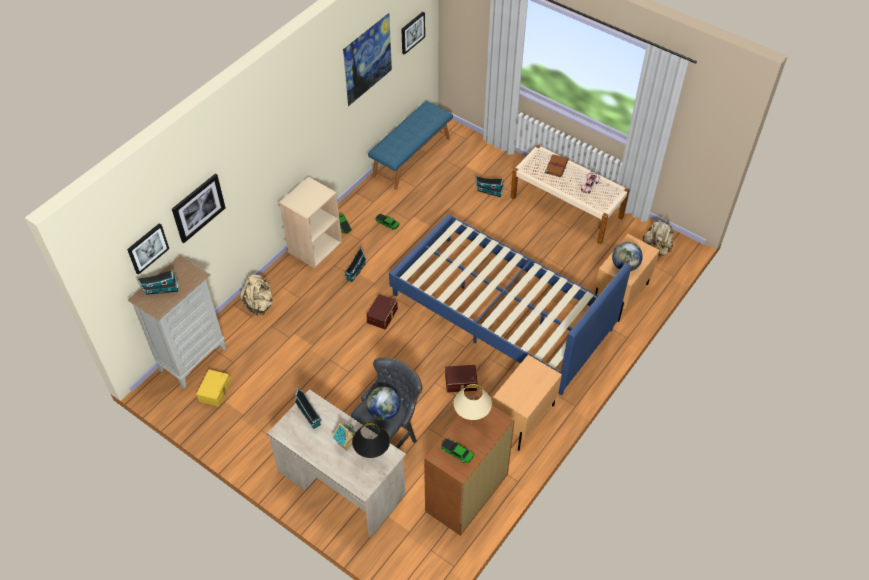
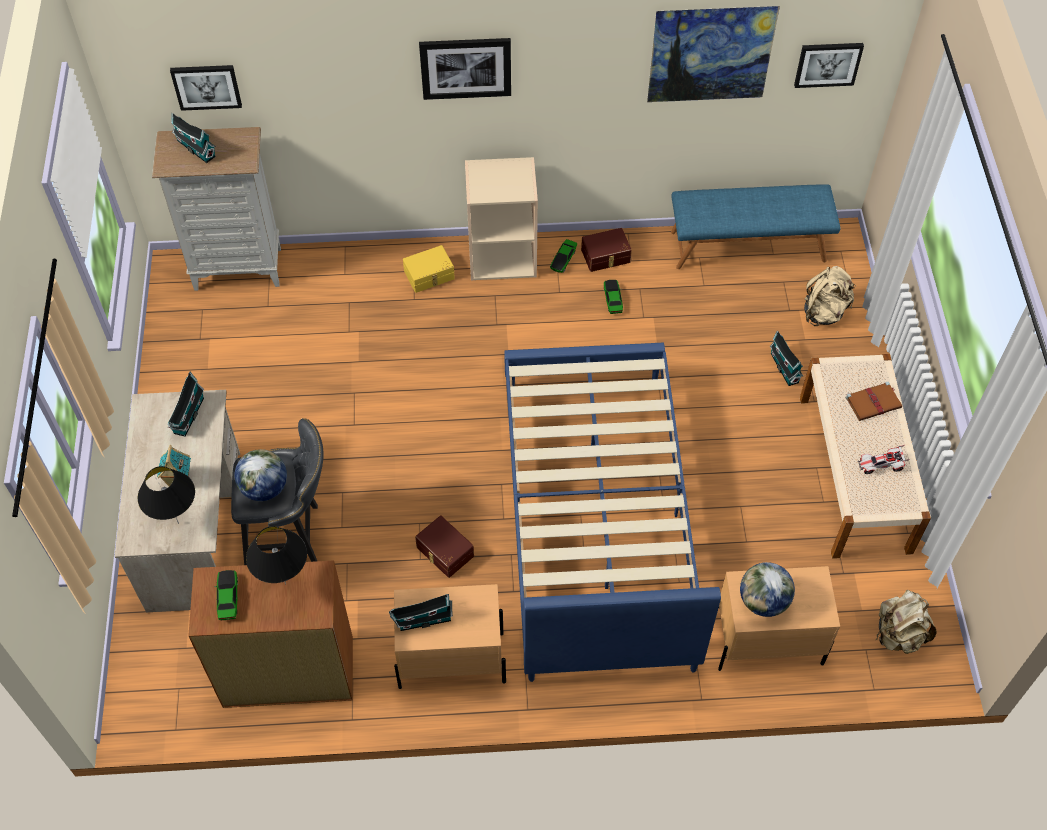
camera: 50 degrees right, 5 degrees up
picture [172,173,226,243] -> picture moved to [419,38,511,100]
yellow storage box [196,369,231,407] -> yellow storage box moved to [403,245,455,293]
beige backpack [240,275,273,316] -> beige backpack moved to [804,266,856,326]
toy house [344,247,366,282] -> toy house moved to [389,594,453,631]
brown storage box [366,294,398,330] -> brown storage box moved to [581,228,632,272]
beige table lamp [454,384,492,424] -> black table lamp [246,526,307,585]

